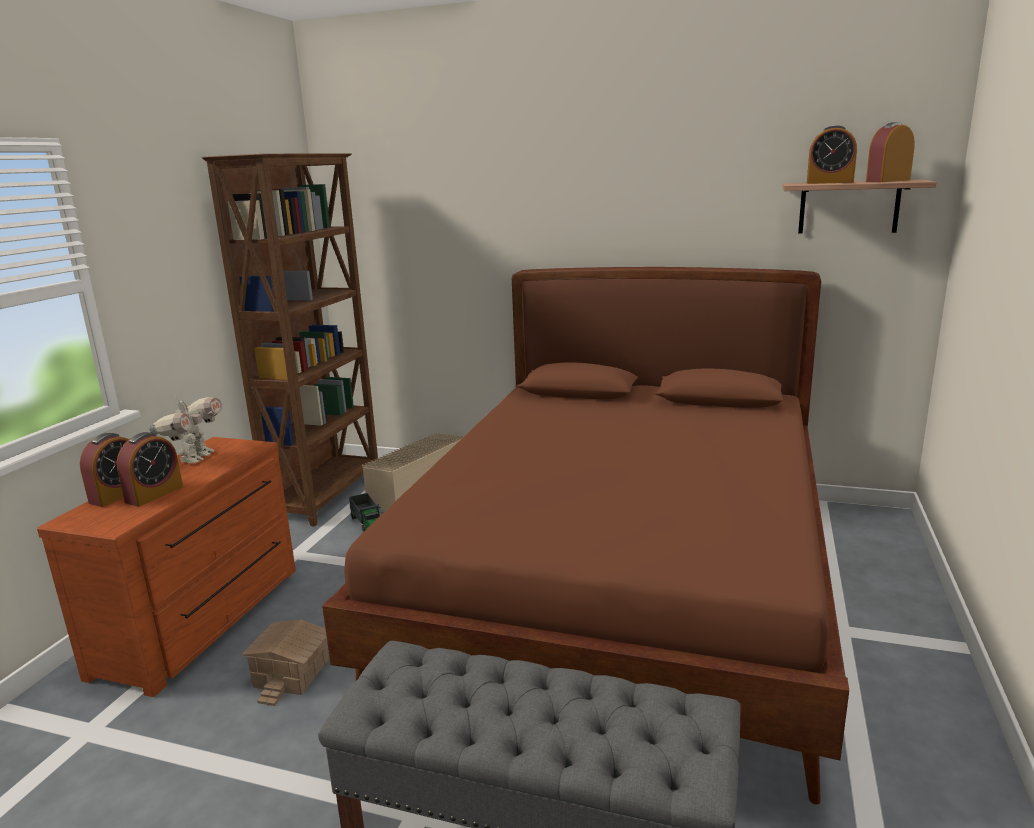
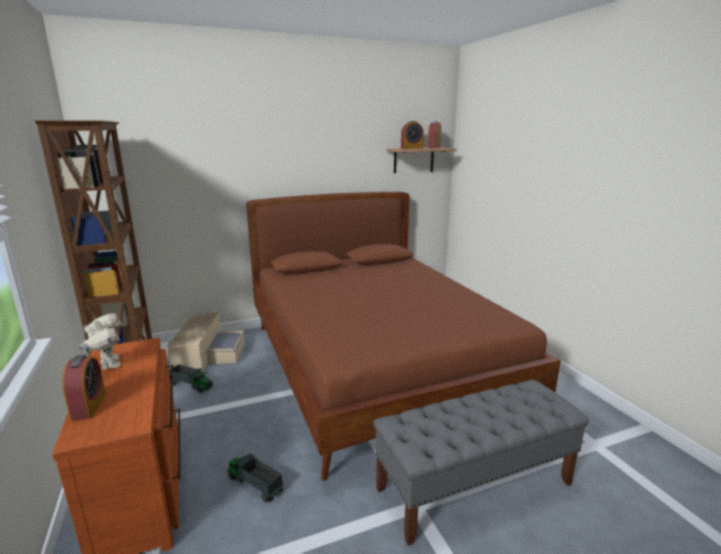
camera: 40 degrees left, 0 degrees up
alarm clock [117,432,183,507] -> none
toy house [241,619,329,706] -> toy truck [227,454,284,502]

